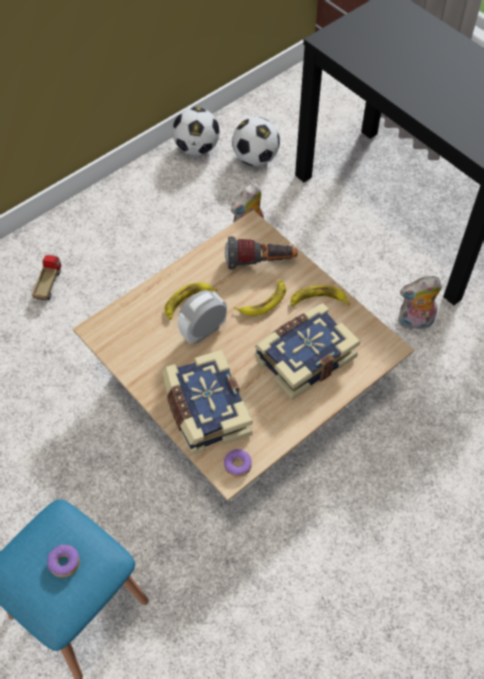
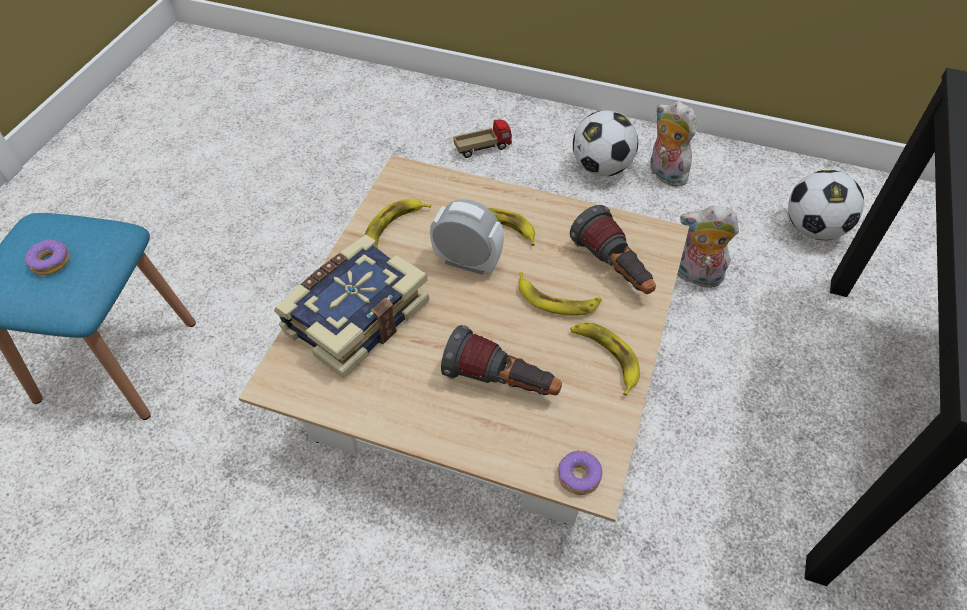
camera: 60 degrees right, 5 degrees down
football [172,107,220,156] -> football moved to [573,110,638,176]
donut [224,449,252,477] -> donut moved to [558,450,603,495]
book [255,303,360,400] -> flashlight [441,325,562,395]
plush toy [398,276,442,332] -> plush toy moved to [649,101,697,187]
none -> banana [365,199,431,248]

